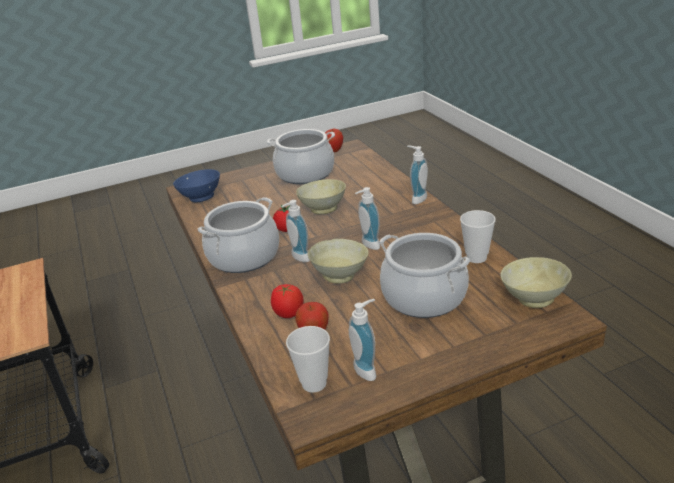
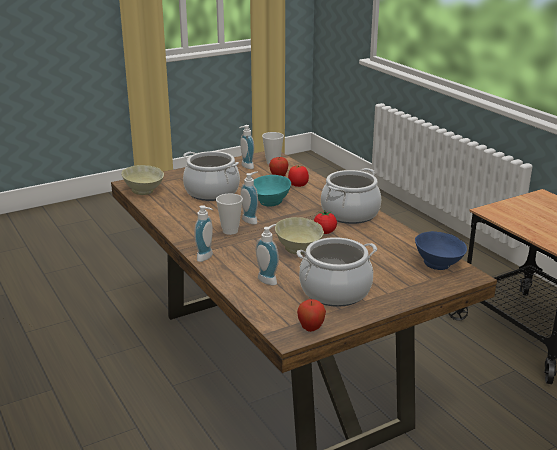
camera: 170 degrees right, 5 degrees down
soap dispenser [281,200,310,262] -> soap dispenser moved to [256,224,279,285]
beige bowl [308,239,368,284] -> turquoise bowl [254,175,291,206]
cup [460,210,496,263] -> cup moved to [216,193,243,235]

